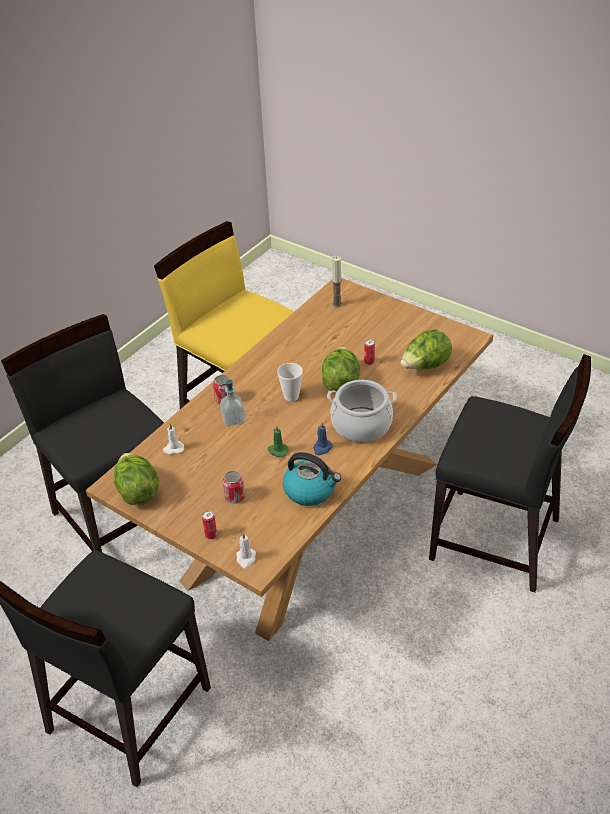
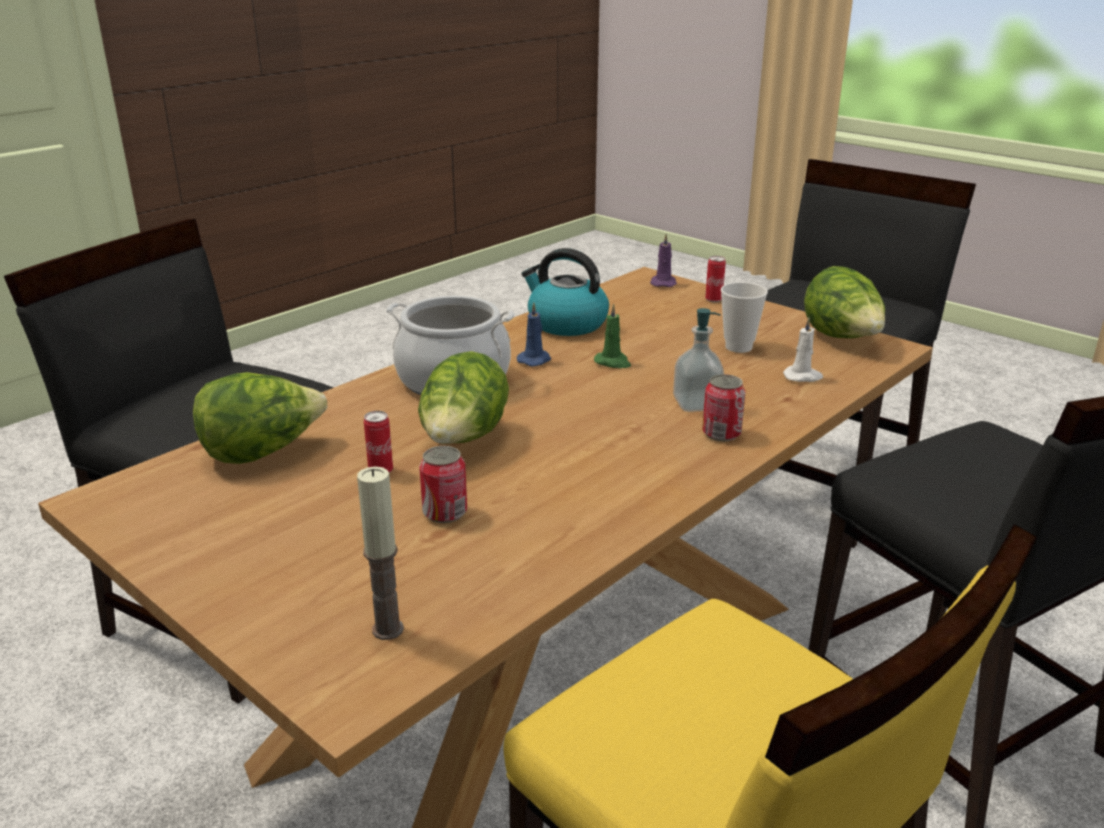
camera: 175 degrees left, 15 degrees down
can [223,471,245,504] -> can moved to [419,446,467,523]
white candle [236,533,256,569] -> purple candle [650,234,677,287]
cup [277,363,303,402] -> cup moved to [721,282,768,353]

